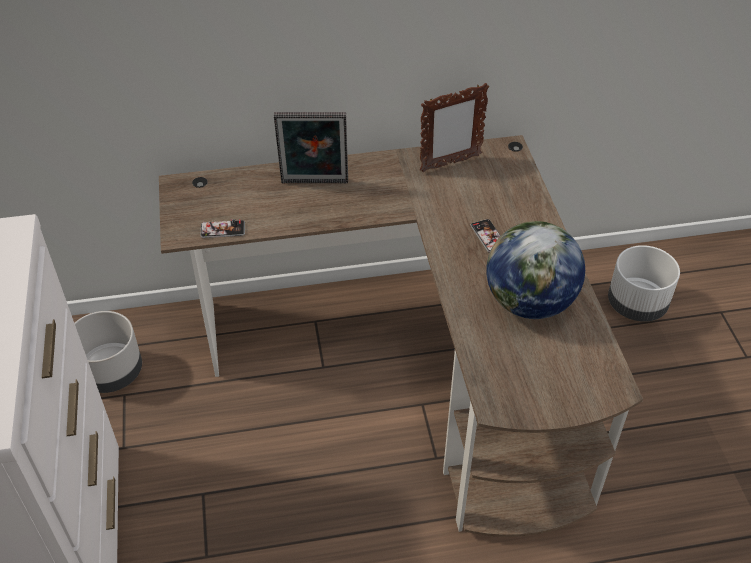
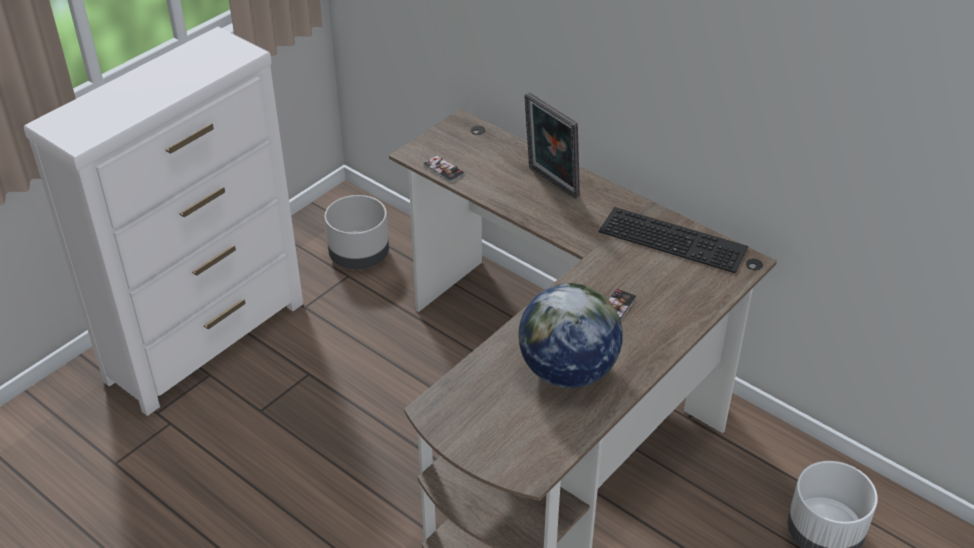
camera: 50 degrees right, 5 degrees down
picture frame [420,83,489,172] -> keyboard [599,207,748,273]

